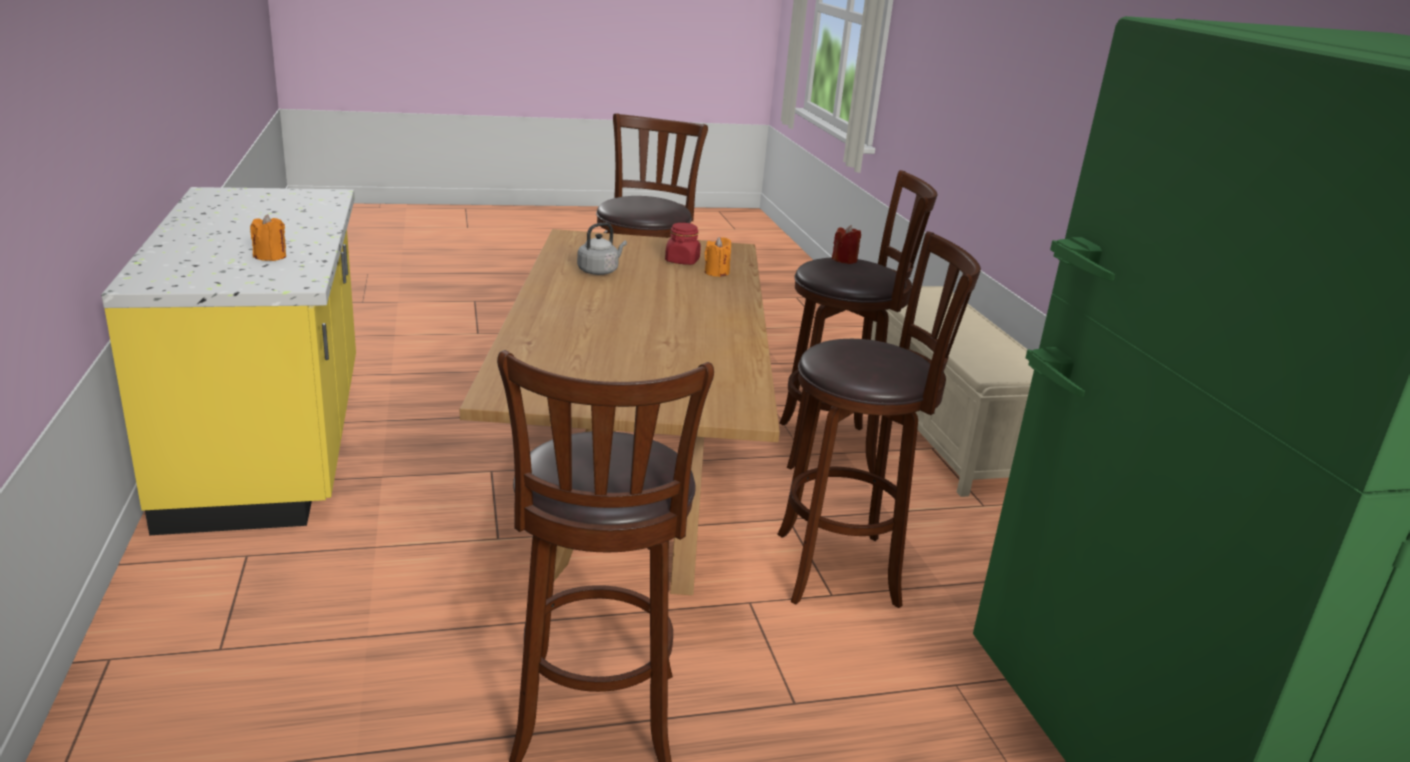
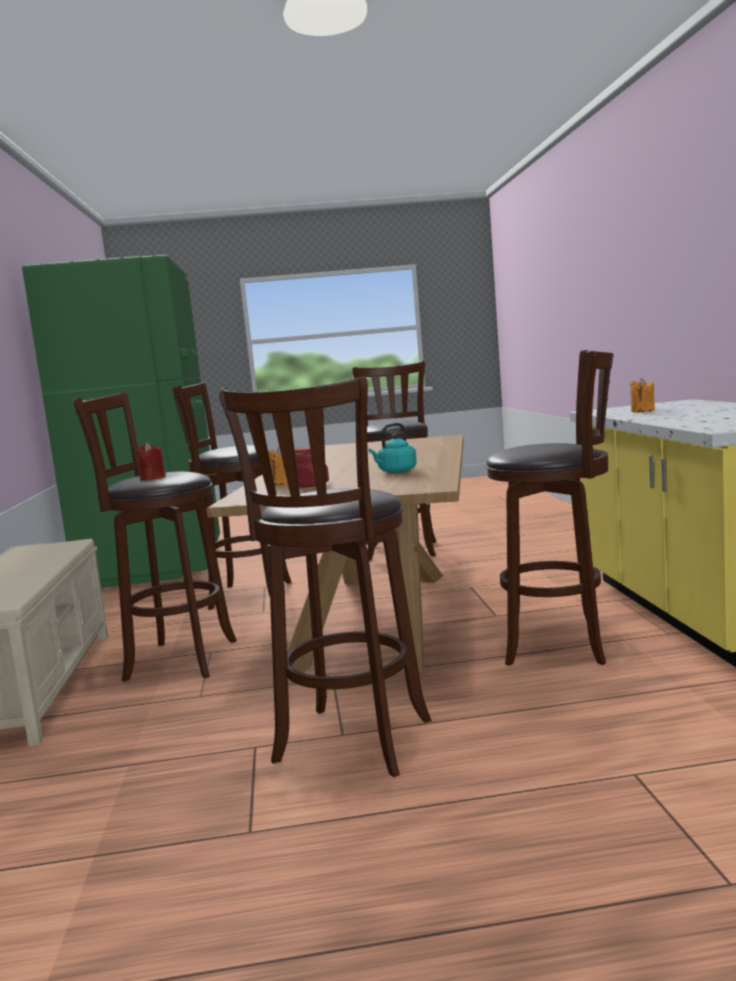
camera: 170 degrees left, 15 degrees down
grey kettle [577,222,627,275] -> turquoise kettle [369,423,417,473]
none -> brown stool [486,350,613,666]

